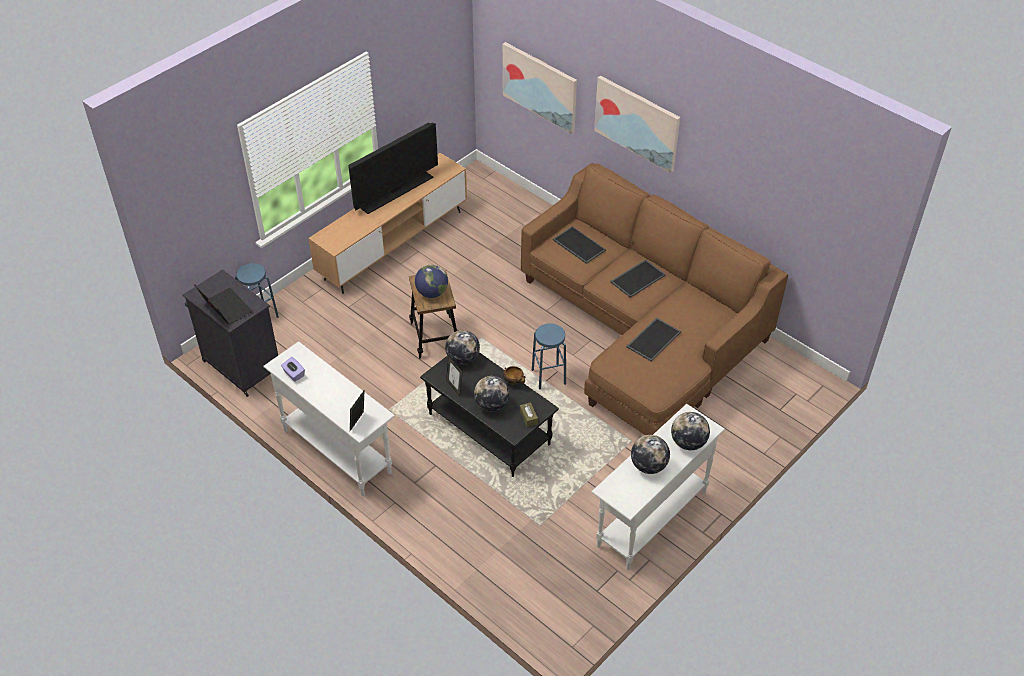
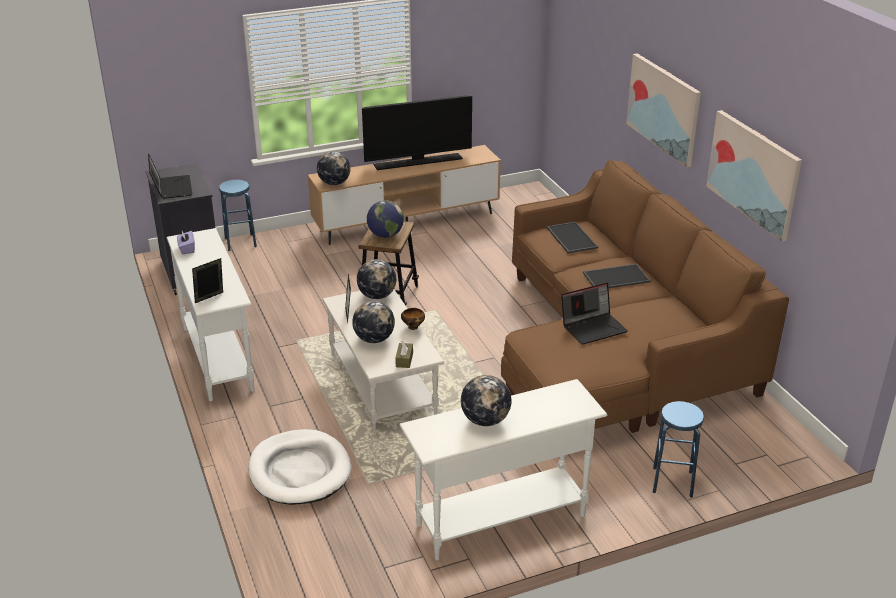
camera: 25 degrees right, 15 degrees down
black coffee table [420,352,559,477] -> white coffee table [323,289,444,432]
picture [503,42,577,134] -> picture moved to [706,110,802,242]
blue stool [532,323,566,389] -> blue stool moved to [653,401,704,498]
tray [626,317,681,362] -> laptop [561,283,628,345]
globe [671,412,710,450] -> globe moved to [317,151,351,185]
none -> white dog bed [248,429,351,505]

